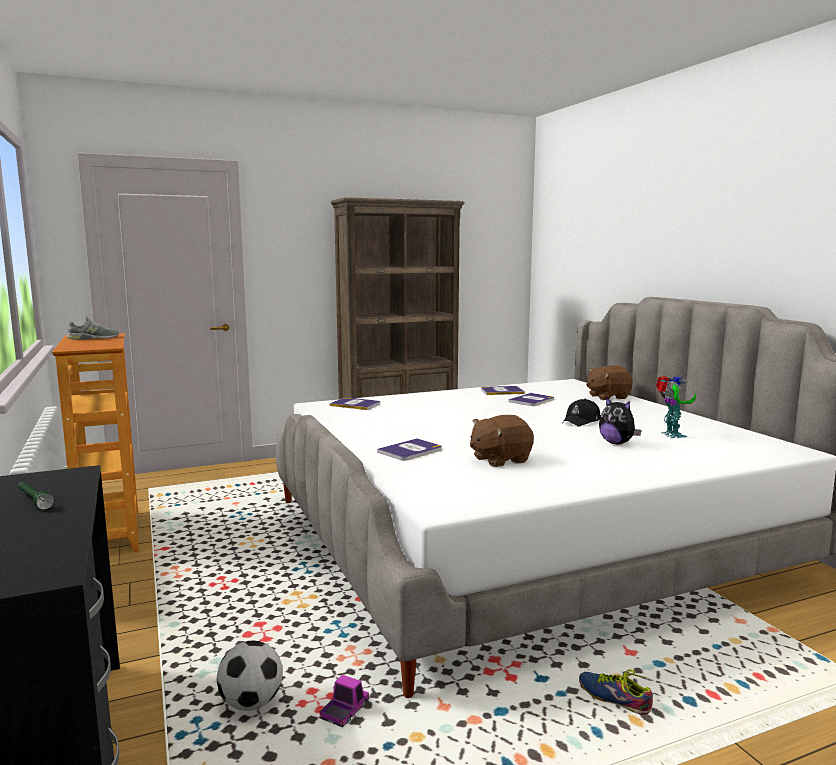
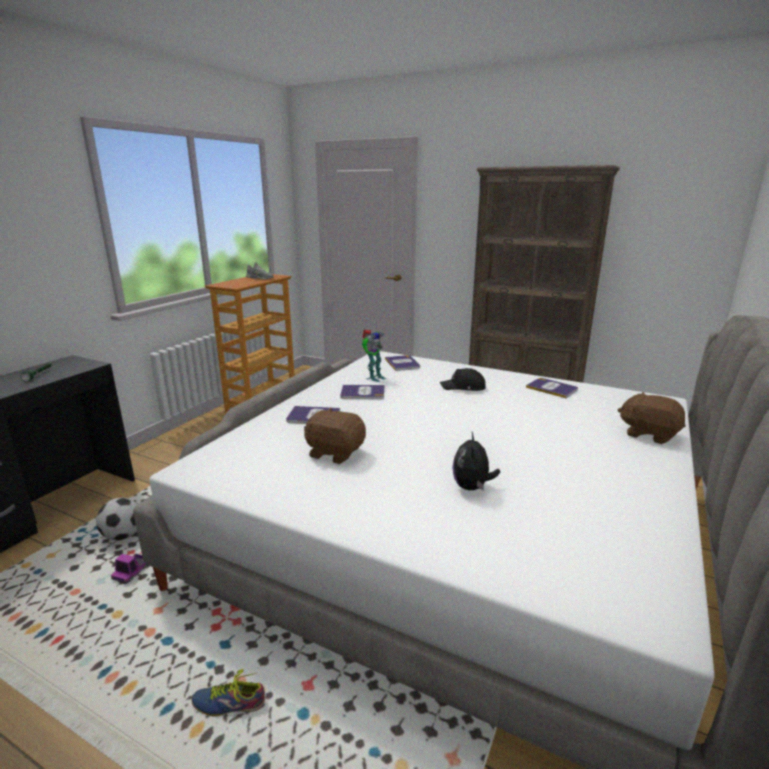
camera: 50 degrees right, 10 degrees up
toy truck [320,674,369,728] -> toy truck turned 120 degrees clockwise [111,554,147,584]
book [508,393,554,406] -> book moved to [340,385,385,399]
black cap [563,399,600,426] -> black cap moved to [440,368,486,391]
shoe [579,669,653,715] -> shoe turned 90 degrees counterclockwise [192,669,265,716]
toy robot [656,375,696,438] -> toy robot moved to [362,329,386,382]

